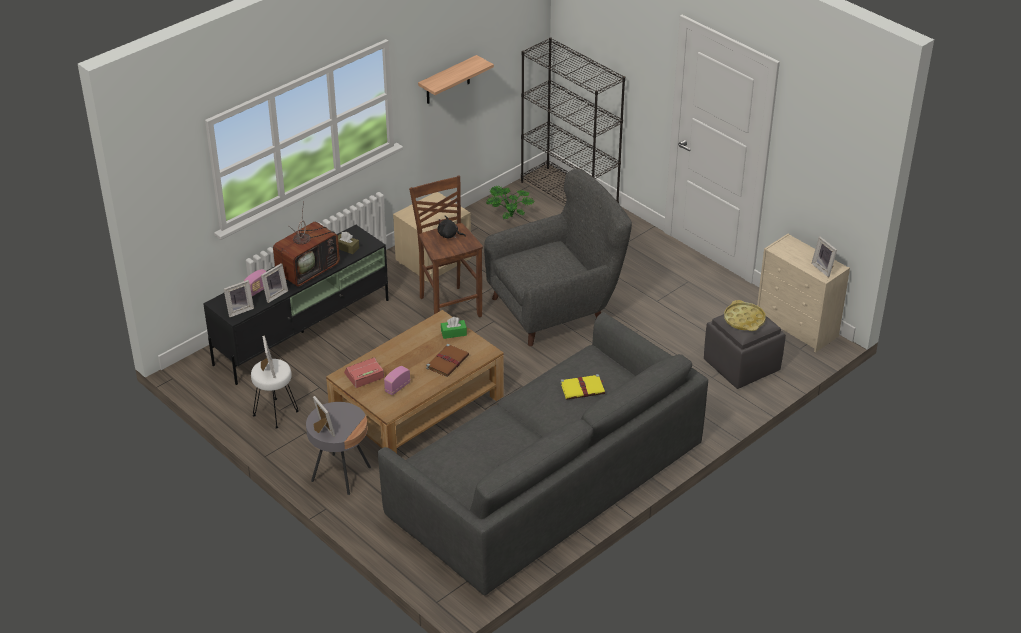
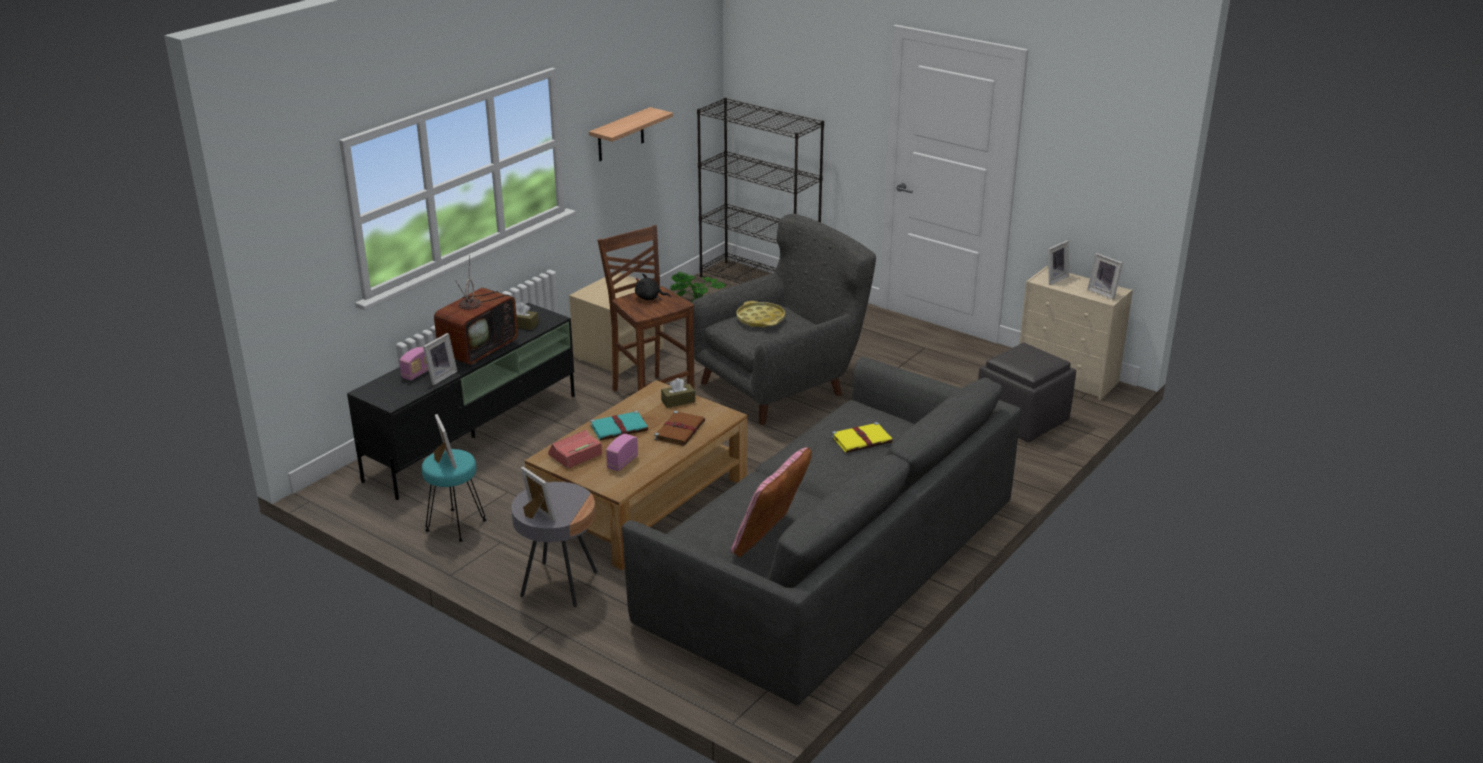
camera: 10 degrees left, 10 degrees down
picture frame [224,280,254,317] -> picture frame moved to [1048,240,1069,285]
white stool [251,359,299,429] -> turquoise stool [422,449,486,542]
green tissue box [441,317,467,339] -> brown tissue box [661,378,695,408]
yellow tray [724,300,766,331] -> yellow tray moved to [736,301,785,328]
none -> turquoise book [590,411,648,440]
none -> pink pillow [730,447,812,557]

